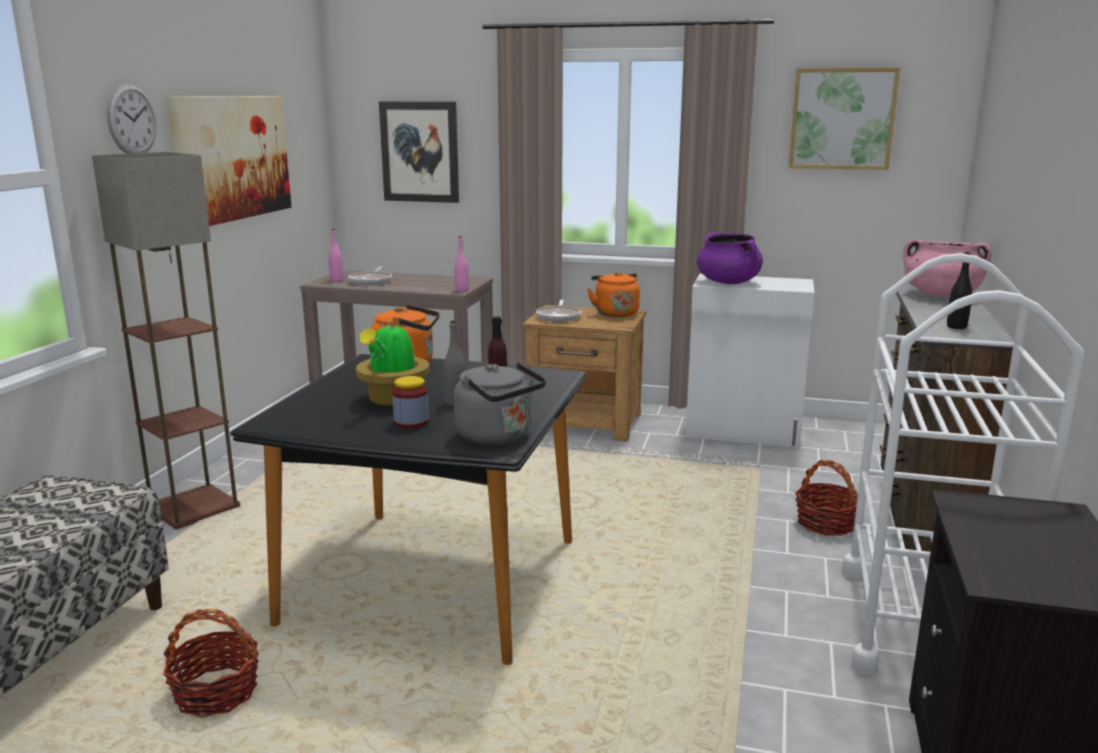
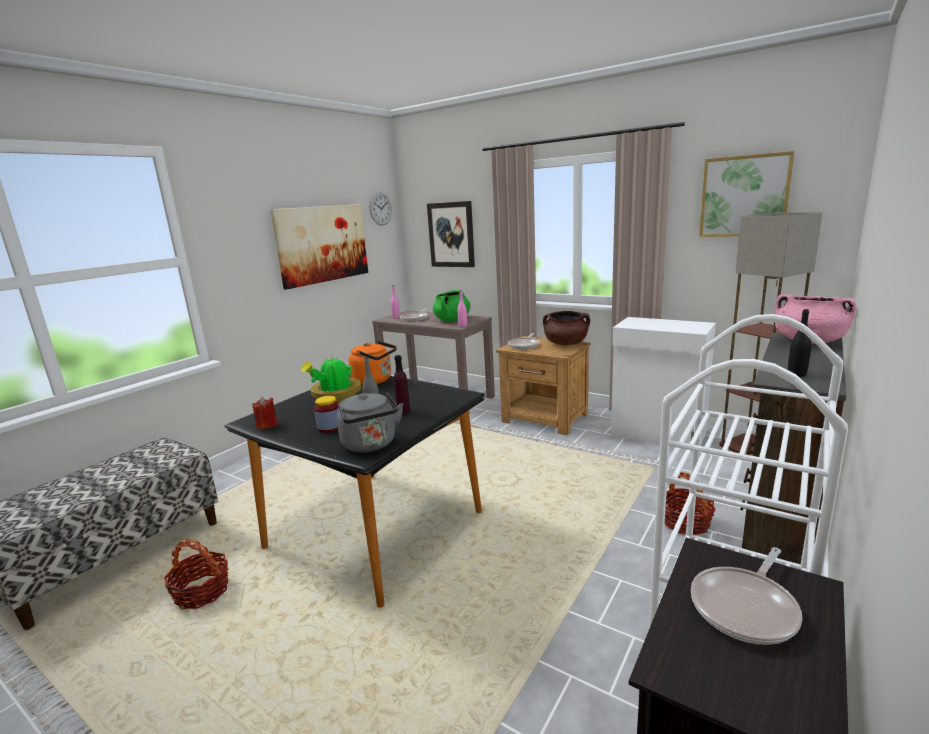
camera: 20 degrees right, 0 degrees up
floor lamp [92,152,240,529] -> floor lamp moved to [719,212,823,456]
wall clock [107,84,157,154] -> wall clock moved to [370,192,392,226]
orange kettle [587,272,640,317] -> brown cooking pot [543,311,590,345]
purple cooking pot [697,232,763,284] -> none
none -> red candle [252,397,278,429]
none -> green cooking pot [433,290,470,321]
none -> frying pan [691,547,802,645]

